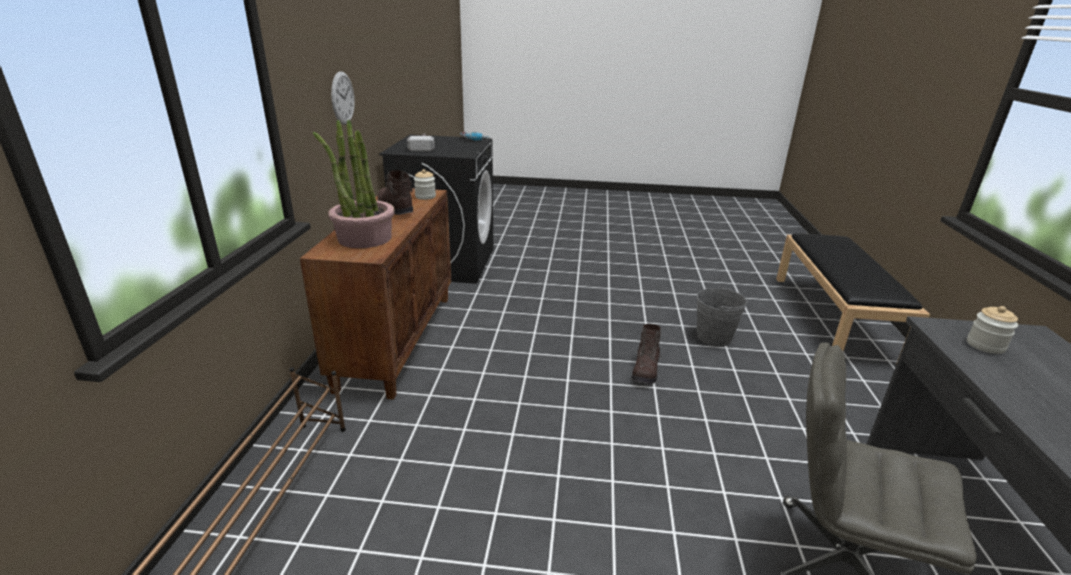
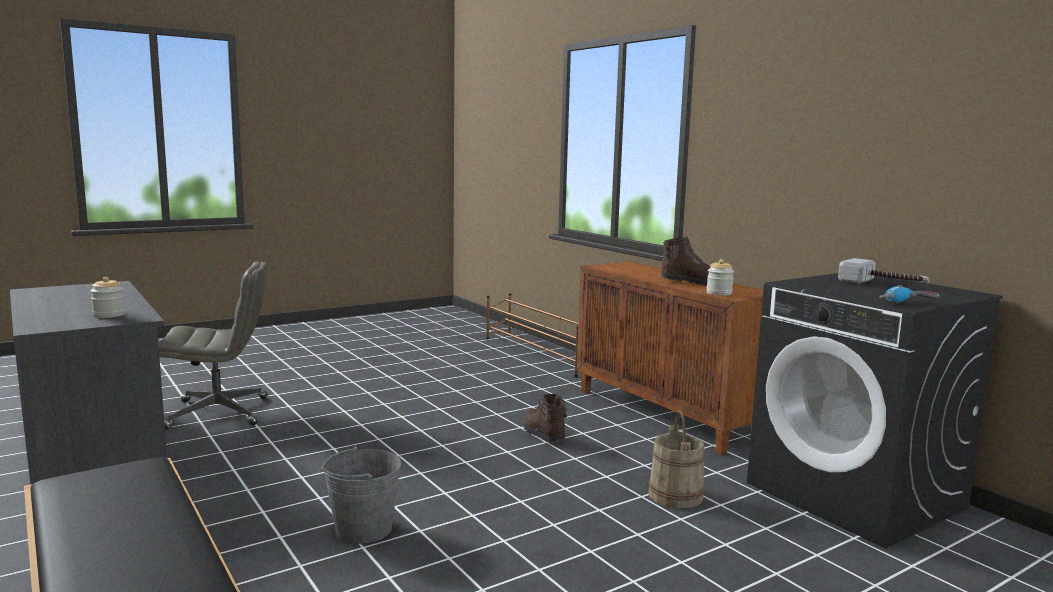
camera: 140 degrees right, 15 degrees down
potted plant [313,119,395,248] -> none
wall clock [331,71,355,125] -> none
brown boot [631,324,661,384] -> brown boot moved to [524,394,567,443]
none -> beige bucket [648,411,705,508]

